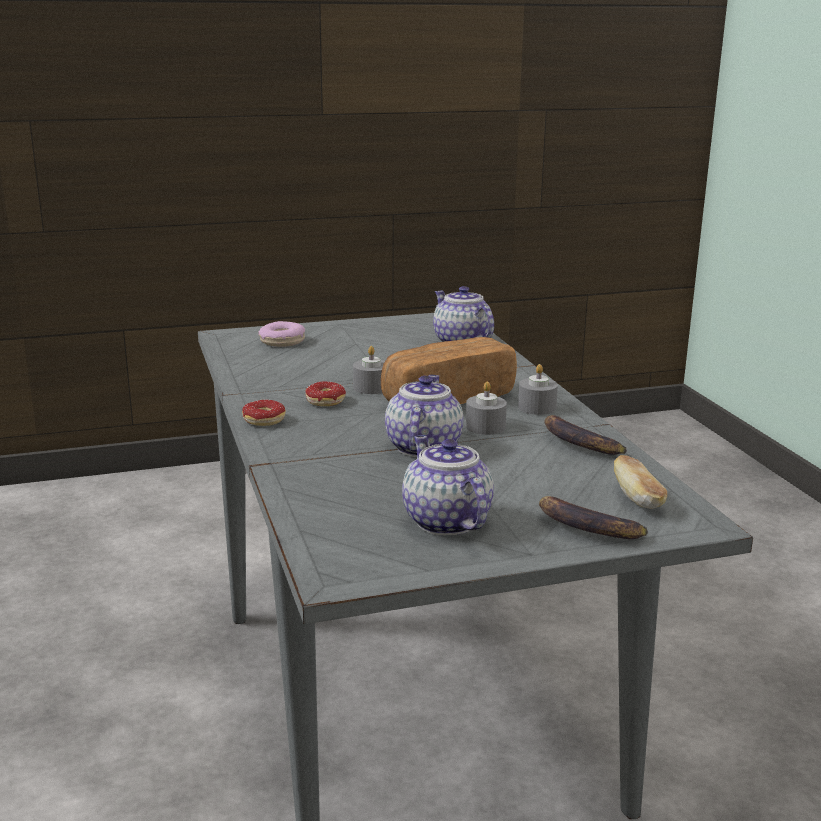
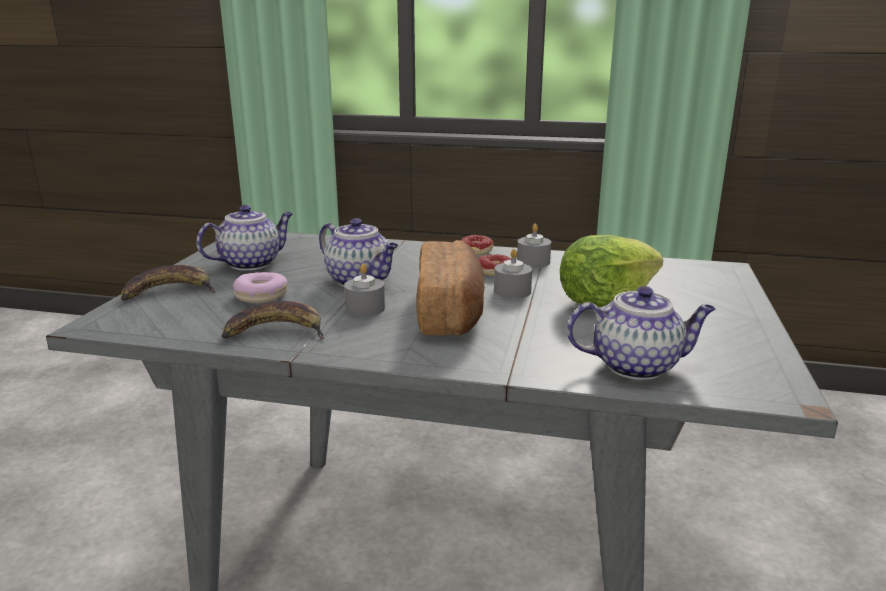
camera: 120 degrees right, 0 degrees up
donut [258,321,305,347] -> donut moved to [233,272,288,303]
teapot [402,435,494,535] -> teapot turned 45 degrees counterclockwise [196,205,293,271]
grey candle [518,364,558,415] -> grey candle moved to [517,224,551,268]
bread [614,455,667,509] -> none
none -> lettuce [560,235,663,307]

